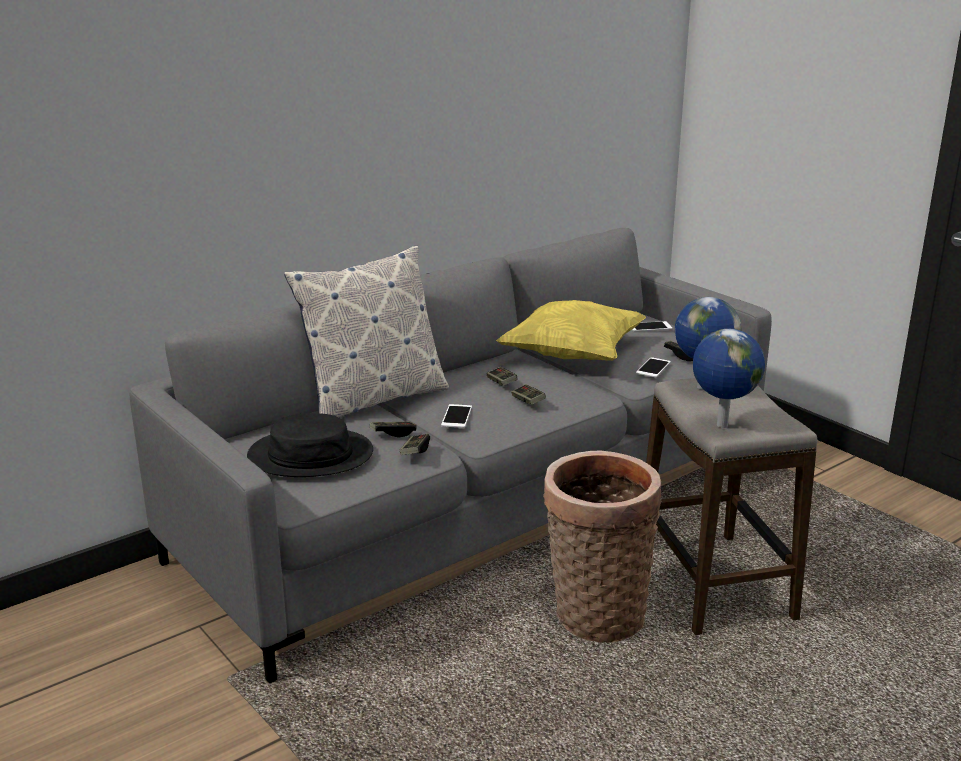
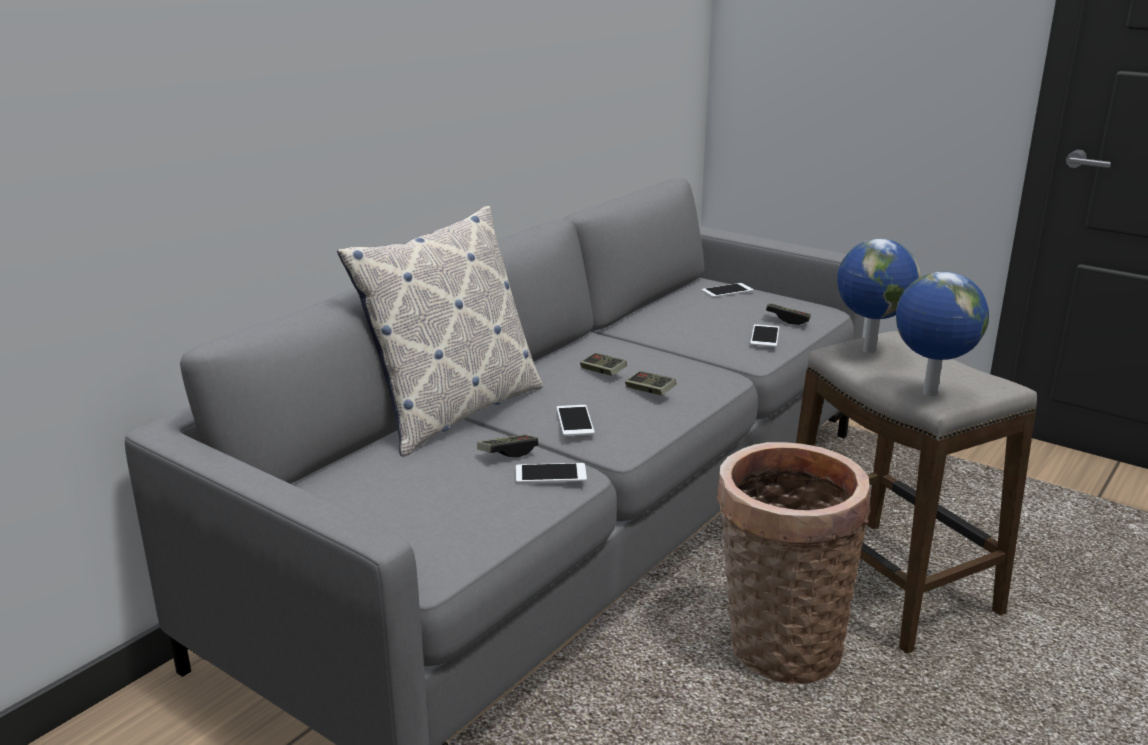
camera: 15 degrees left, 0 degrees up
black hat [247,413,373,477] -> none
game controller [400,434,430,455] -> phone [516,463,587,483]
yellow pillow [496,300,646,361] -> none

